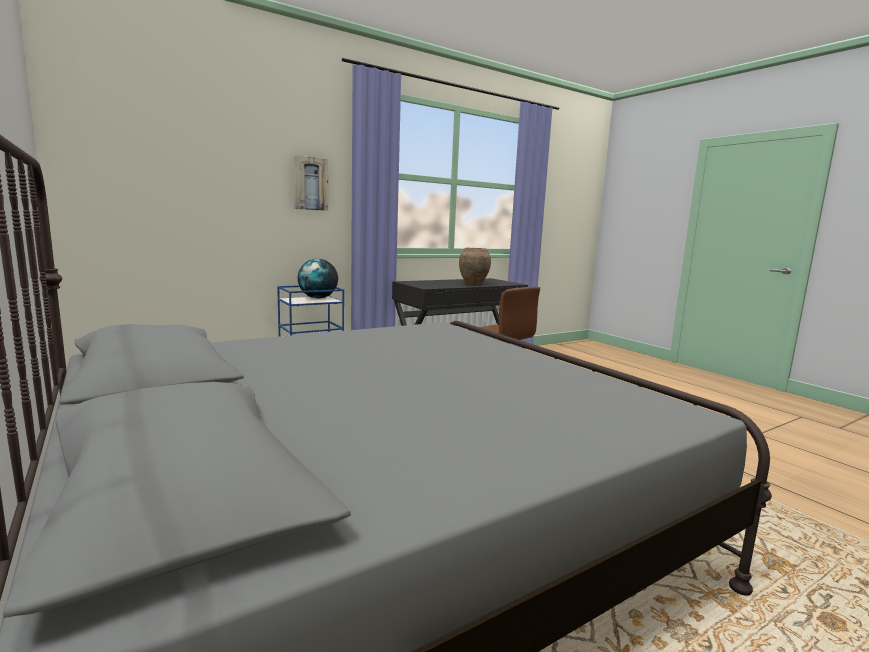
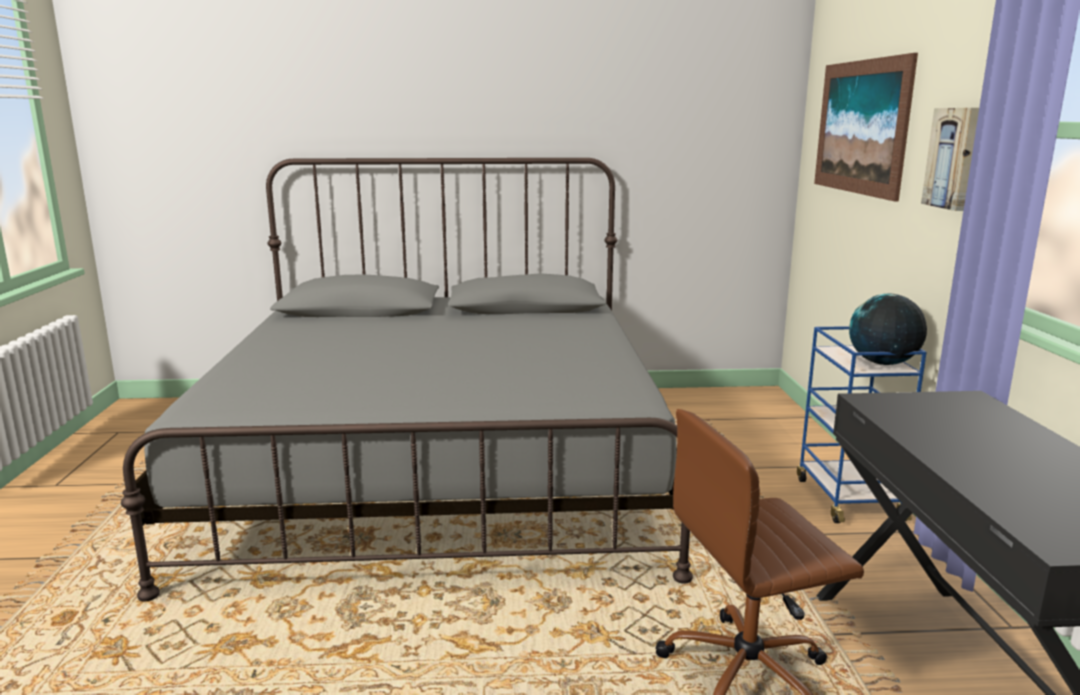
camera: 120 degrees right, 5 degrees up
brown vase [459,248,491,285] -> none
none -> picture [814,53,918,201]

